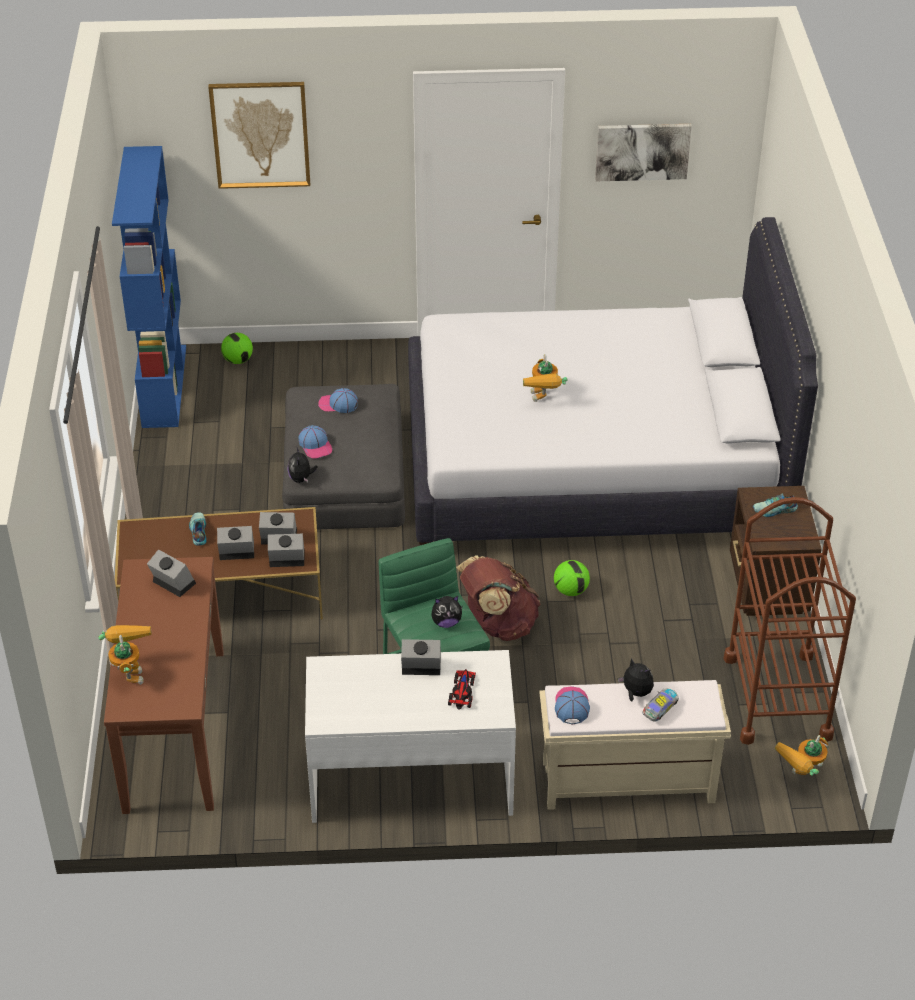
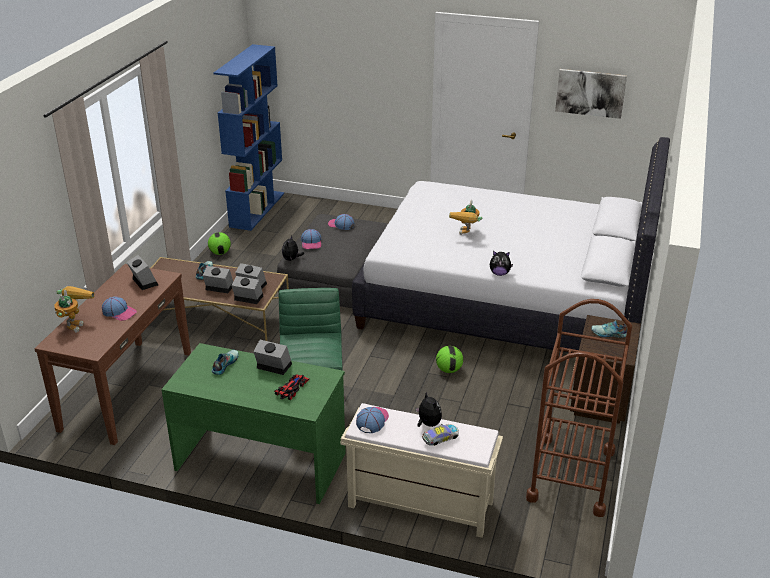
camera: 20 degrees right, 10 degrees down
picture [208,82,310,189] -> none
football [221,333,253,364] -> football moved to [208,232,231,255]
white desk [305,650,516,823] -> green desk [161,343,346,504]
plush toy [431,596,463,628] -> plush toy moved to [490,251,513,276]
brown backpack [456,555,541,641] -> none
toy robot [775,735,829,776] -> none
none -> cap [102,297,137,321]
none -> shoe [212,350,239,375]

